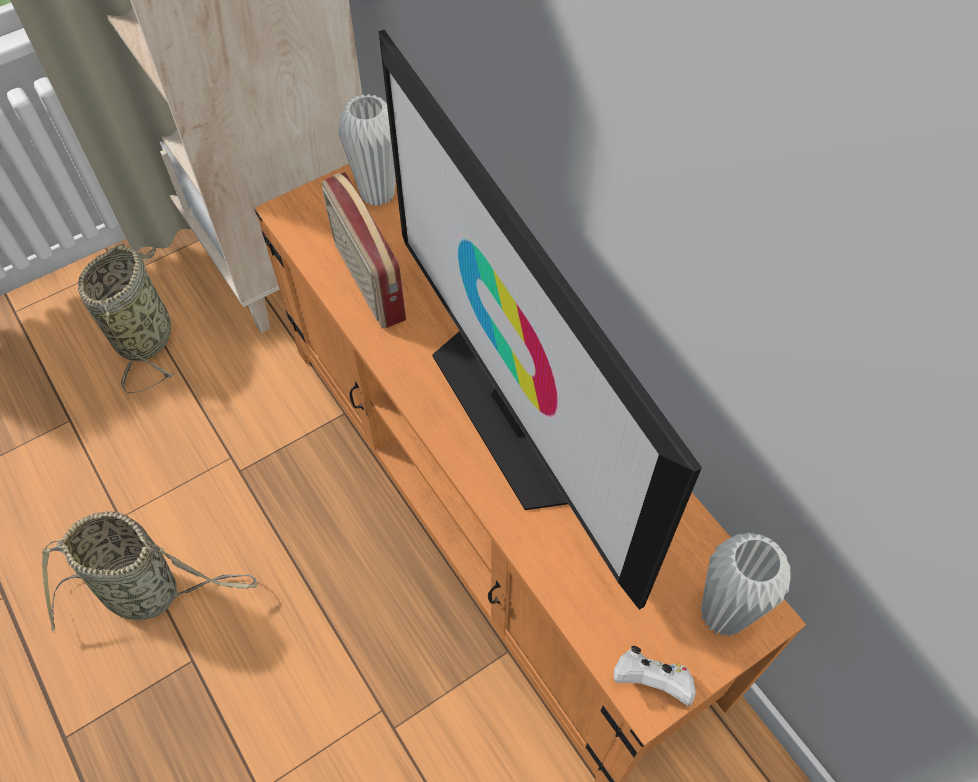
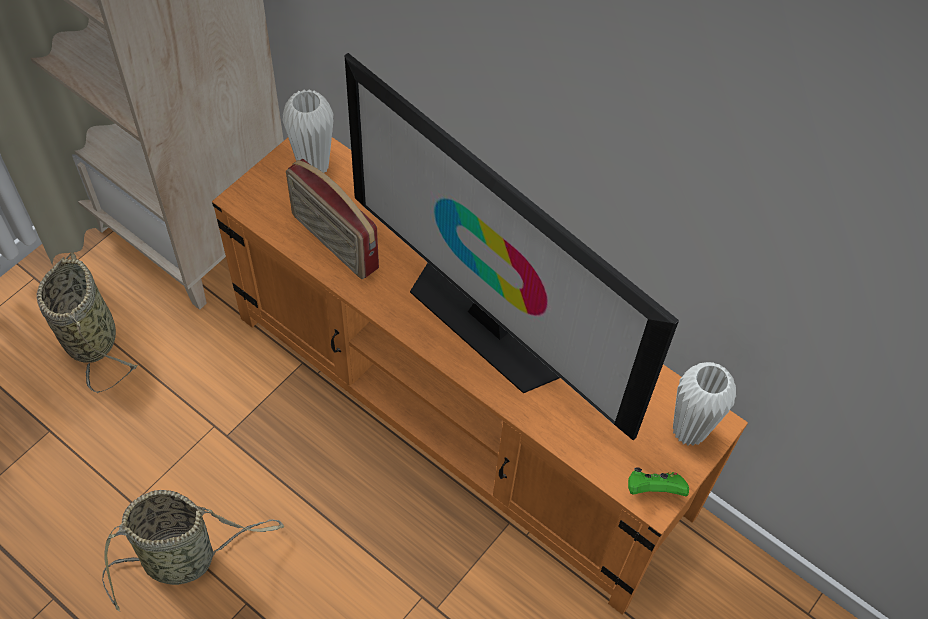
camera: 20 degrees left, 0 degrees up
white game controller [614,646,696,706] -> green game controller [628,467,689,496]

